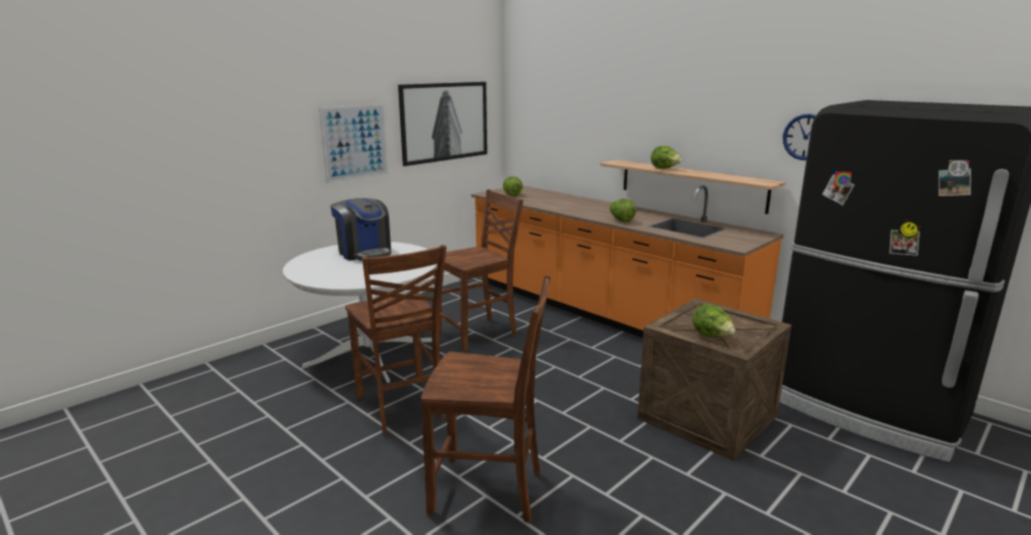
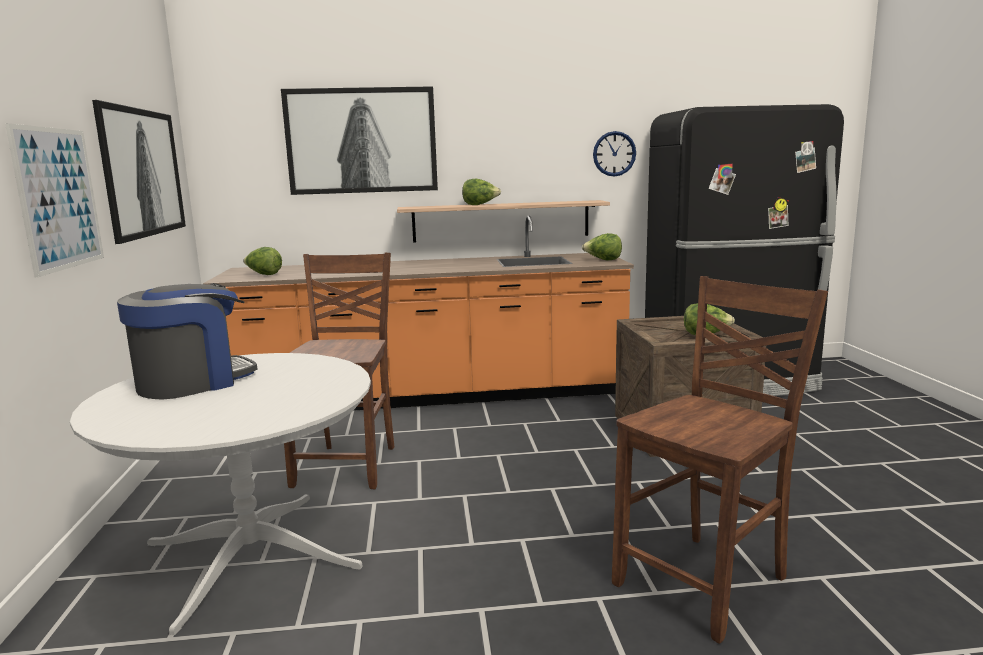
camera: 50 degrees left, 5 degrees down
coffee machine [330,198,391,261] -> coffee machine turned 45 degrees counterclockwise [117,283,257,400]
brown chair [345,245,447,435] -> none
lettuce [609,199,636,222] -> lettuce moved to [582,233,622,260]
none -> picture [281,86,438,195]

